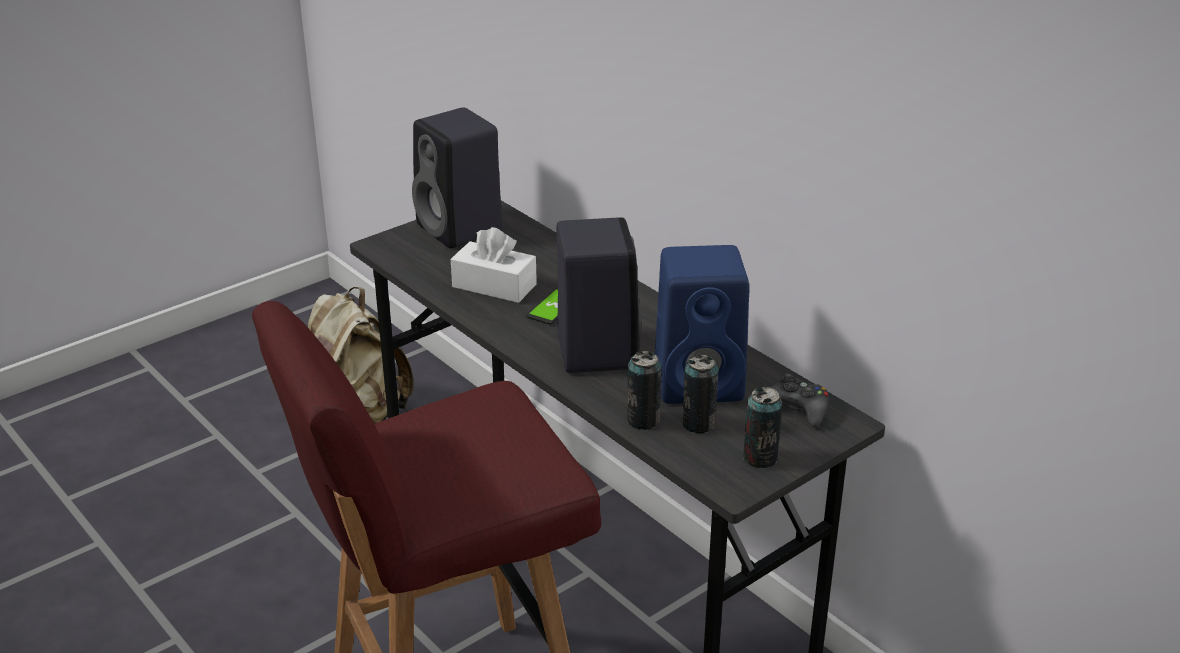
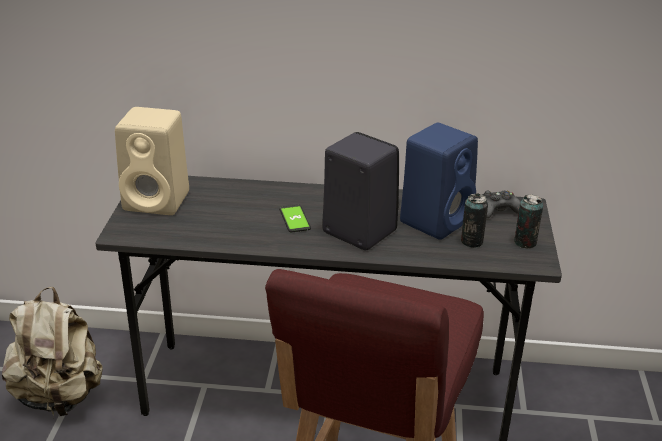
camera: 45 degrees left, 0 degrees up
black speaker [412,107,503,248] -> beige speaker [115,107,189,215]
white tissue box [451,227,537,303] -> none
can [627,351,662,430] -> none

